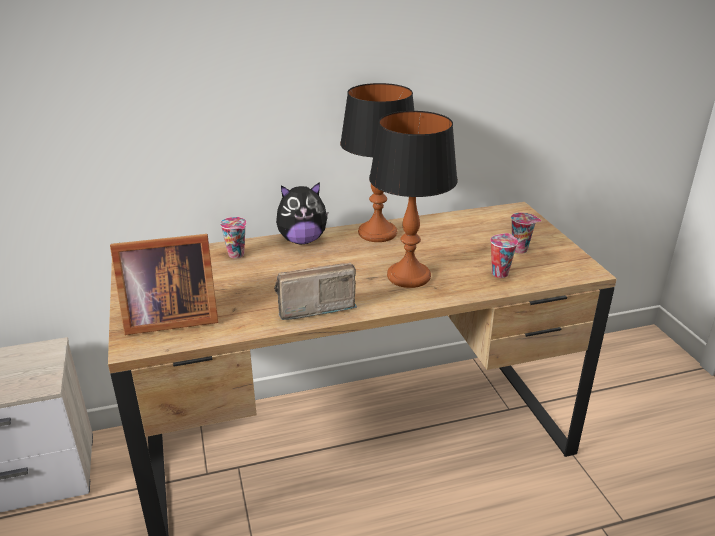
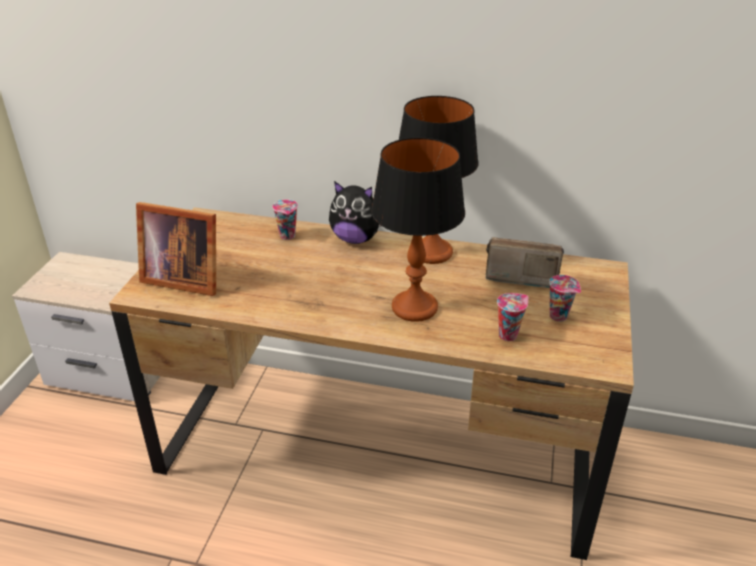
camera: 30 degrees right, 5 degrees up
radio [274,263,357,320] -> radio moved to [485,237,564,288]

